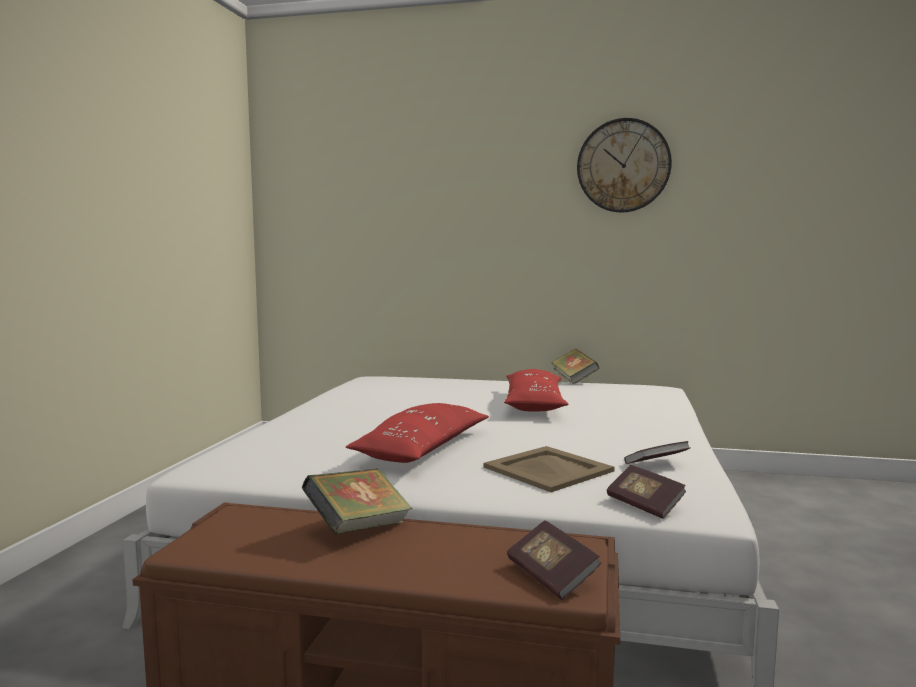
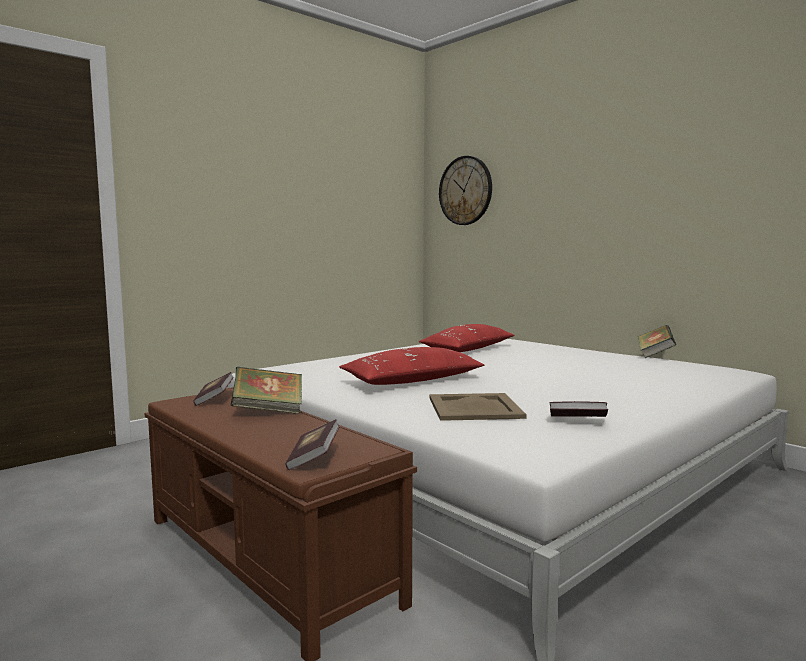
camera: 35 degrees right, 0 degrees up
red pillow [504,369,568,412] -> red pillow moved to [419,324,515,352]
wall clock [577,118,672,212] -> wall clock moved to [439,156,492,225]
book [607,465,686,519] -> book moved to [193,372,234,406]

